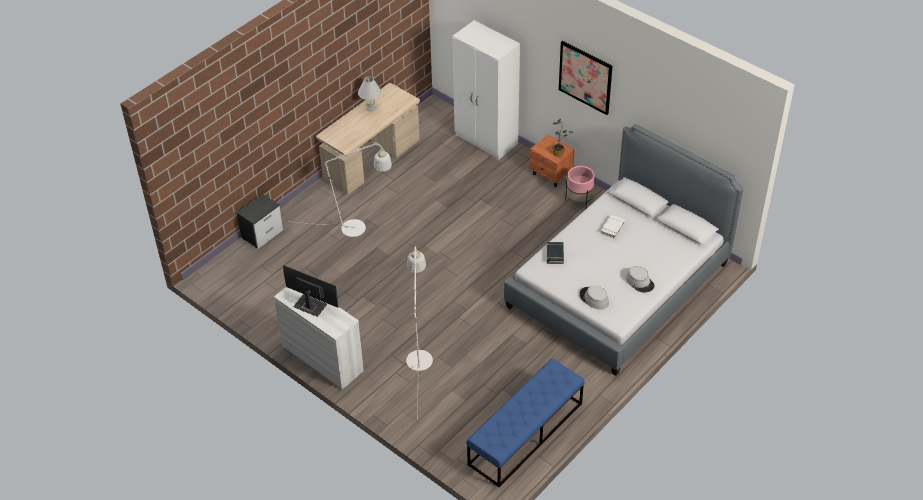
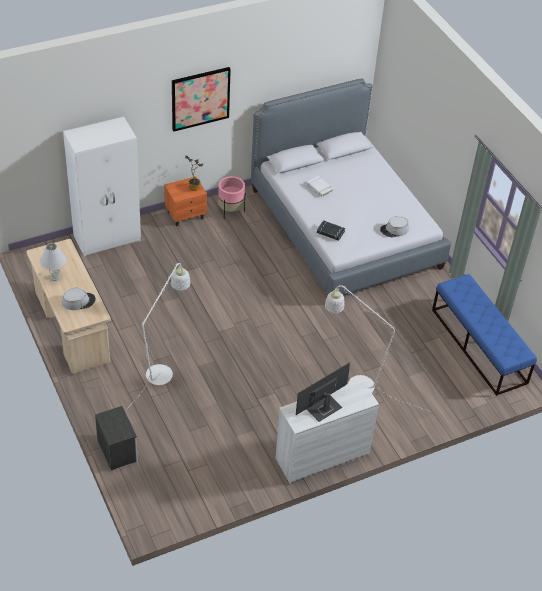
camera: 70 degrees left, 0 degrees up
grey hat [626,266,654,292] -> grey hat moved to [62,288,96,310]

